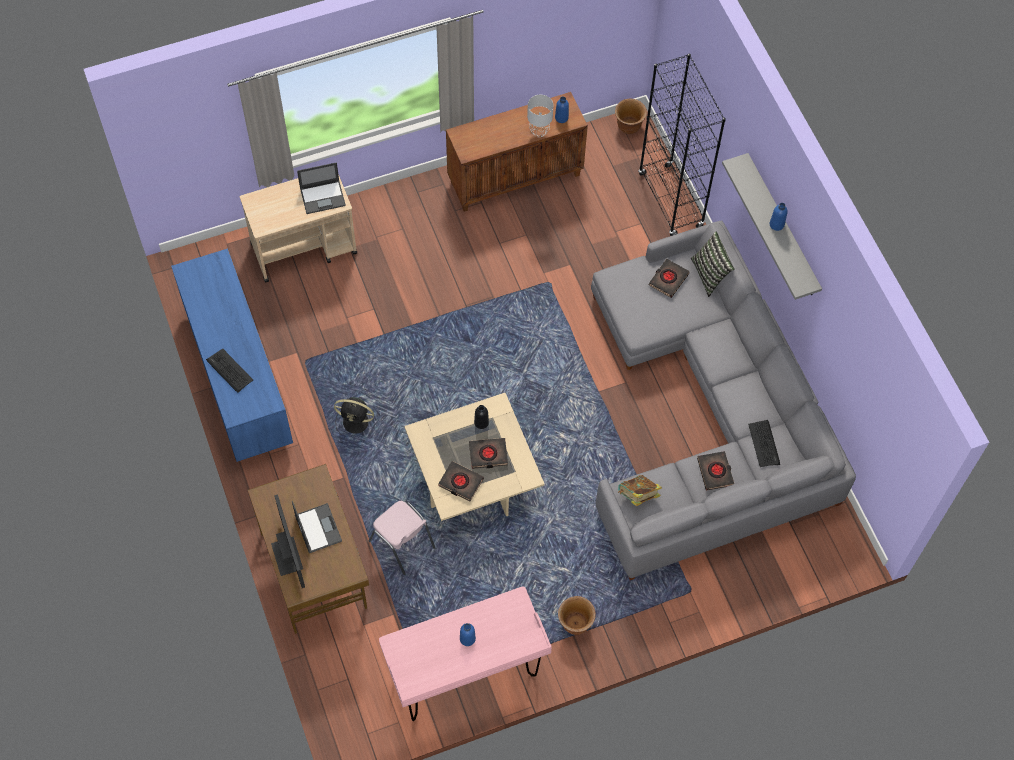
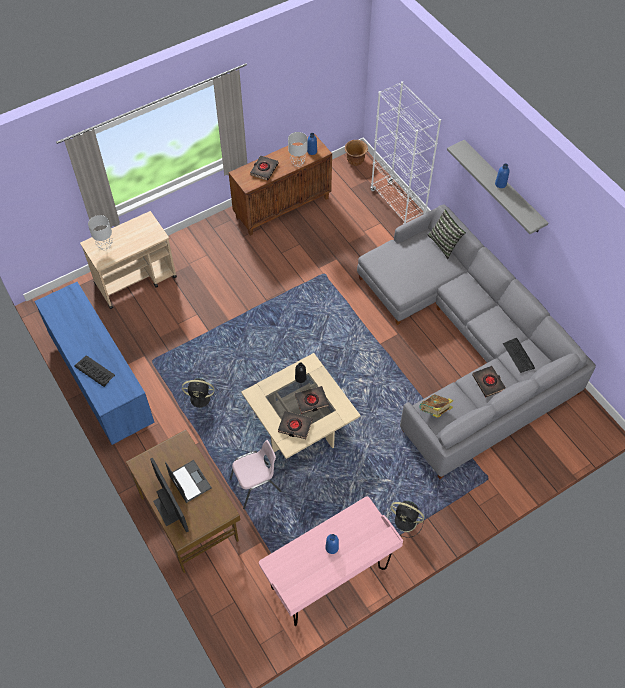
camera: 10 degrees left, 5 degrees down
laptop [297,162,346,214] -> none
pink chair [369,501,435,575] -> pink chair turned 60 degrees counterclockwise [230,440,281,509]
brown planter [558,596,596,635] -> black fan [388,501,424,538]
black bookcase [638,53,726,236] -> white bookcase [370,81,441,224]
black book [649,259,689,298] -> black book moved to [250,156,279,181]
none -> grey table lamp [88,215,112,250]

